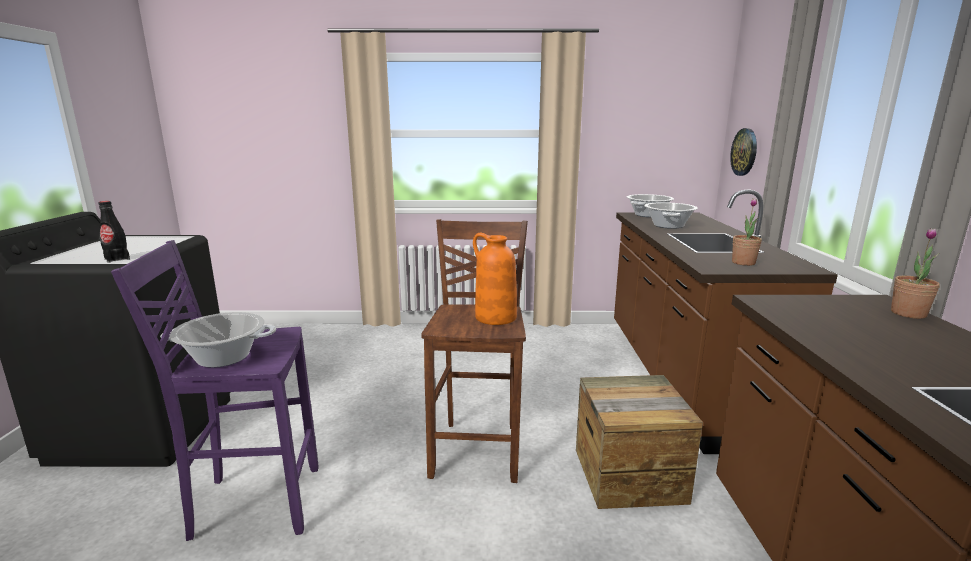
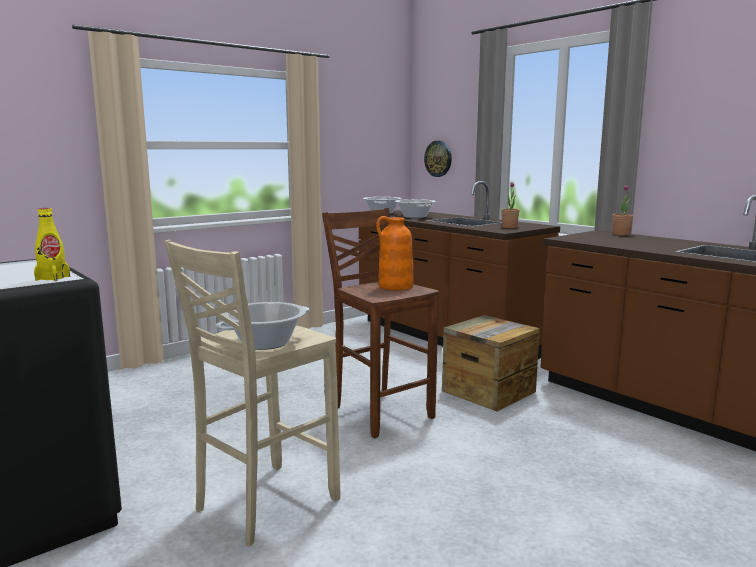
camera: 40 degrees left, 5 degrees down
black bottle [98,201,130,263] -> yellow bottle [34,208,70,281]
purple stool [111,240,319,541] -> beige stool [164,240,341,546]

